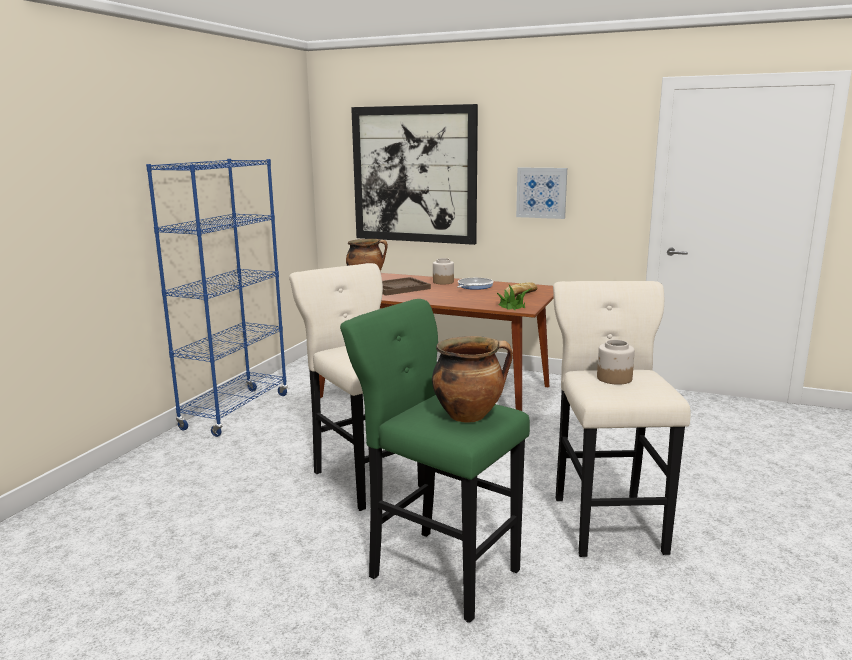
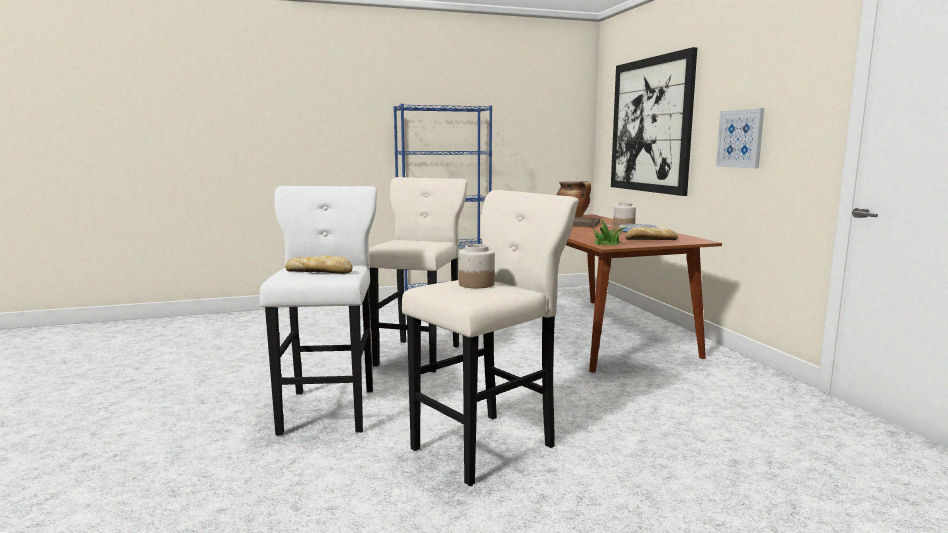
camera: 50 degrees right, 5 degrees down
green stool [340,299,530,623] -> white stool [260,186,377,435]
cooking pot [432,336,513,423] -> bread [285,255,353,274]

